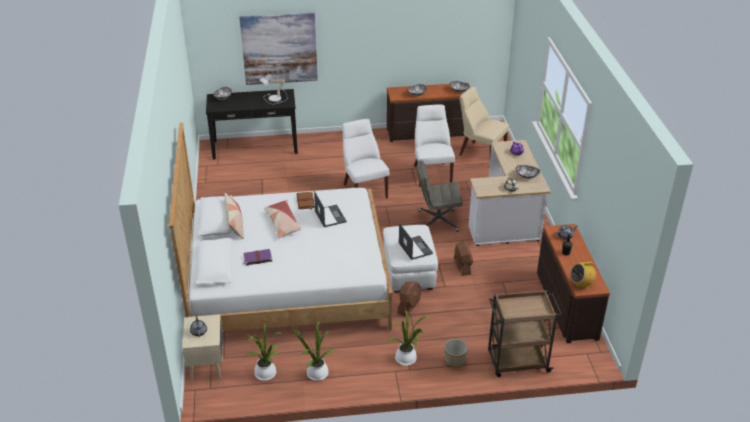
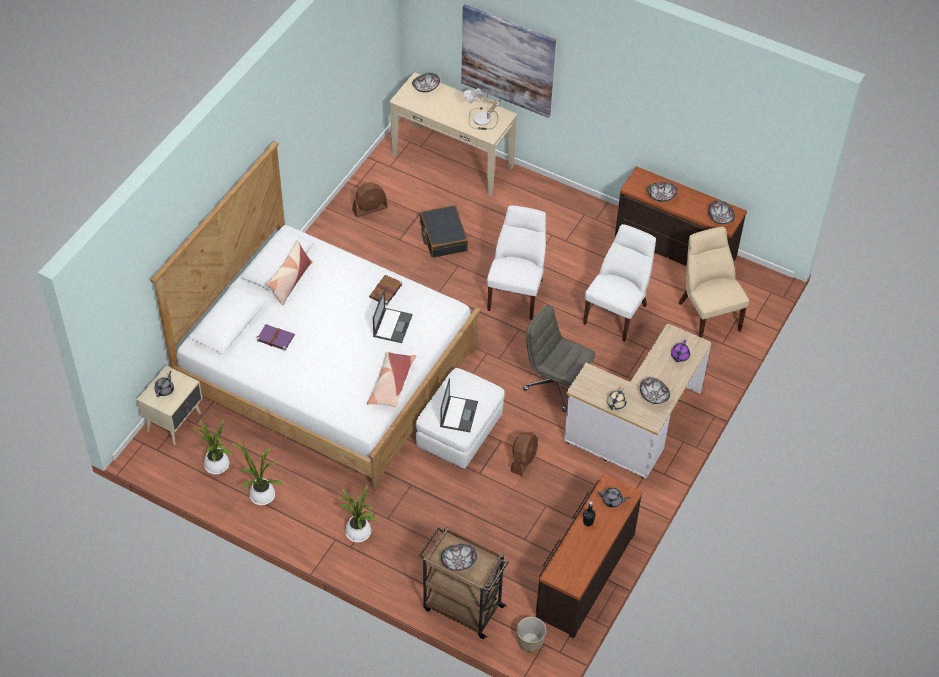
camera: 35 degrees right, 15 degrees up
black console table [206,89,298,159] -> beige console table [389,72,518,197]
pillow [264,200,302,238] -> pillow moved to [367,352,416,407]
brown fan [397,281,421,317] -> brown fan moved to [352,182,388,217]
planter [444,339,468,367] -> planter moved to [517,617,546,652]
radio [570,262,596,289] -> none
none -> black suitcase [420,205,468,258]
none -> bowl [441,544,477,571]

